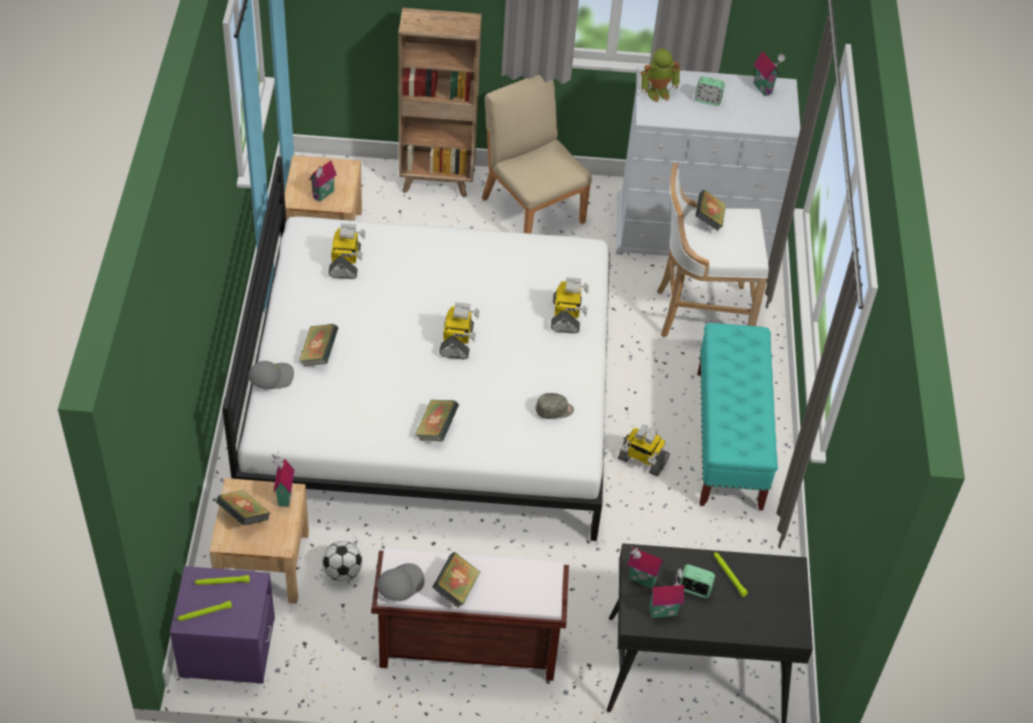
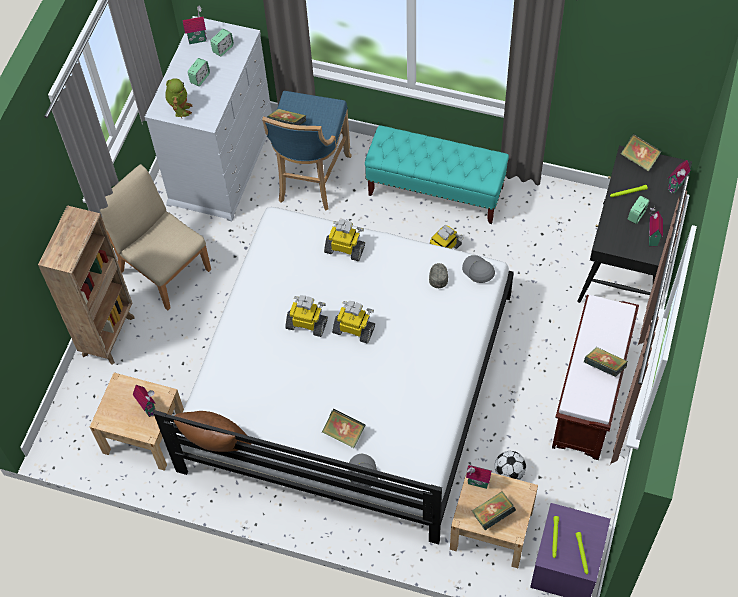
camera: 70 degrees left, 10 degrees up
toy robot [328,223,366,279] -> toy robot moved to [285,295,328,337]
grey cap [377,563,424,601] -> grey cap moved to [462,255,495,283]
book [415,400,459,441] -> book moved to [621,134,662,172]
beige chair [482,75,592,234] -> beige chair turned 60 degrees clockwise [100,164,211,310]
toy house [628,546,663,588] -> toy house moved to [668,160,691,194]
white stool [657,163,769,338] -> blue stool [262,91,352,211]
none -> brown pillow [174,411,251,452]
none -> alarm clock [210,29,234,57]

